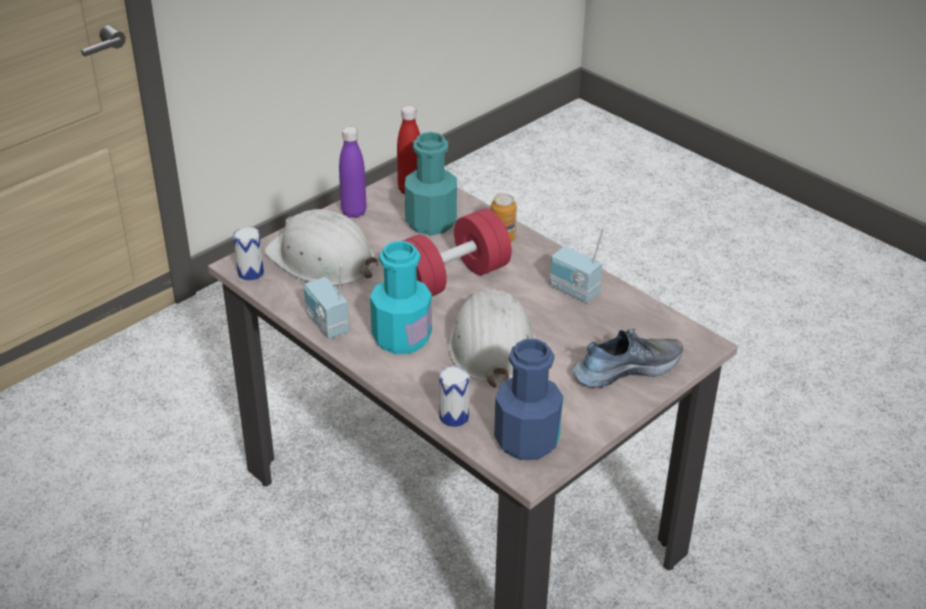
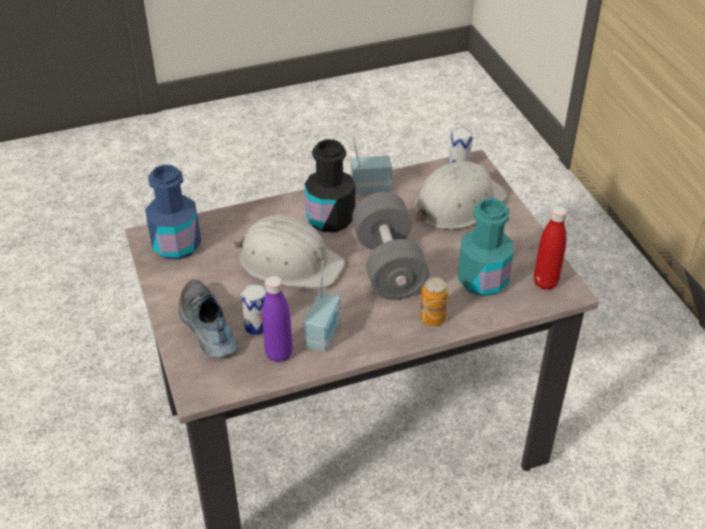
camera: 115 degrees right, 5 degrees up
purple bottle [339,127,367,218] -> purple bottle moved to [262,276,292,363]
turquoise bottle [370,241,432,354] -> black bottle [305,139,355,232]
red dumbbell [402,209,512,296] -> grey dumbbell [352,192,429,300]
can [439,366,470,427] -> can moved to [241,284,267,335]
radio [550,228,604,303] -> radio turned 135 degrees clockwise [303,260,342,352]
shoe [572,329,683,387] -> shoe turned 150 degrees clockwise [179,279,238,358]

